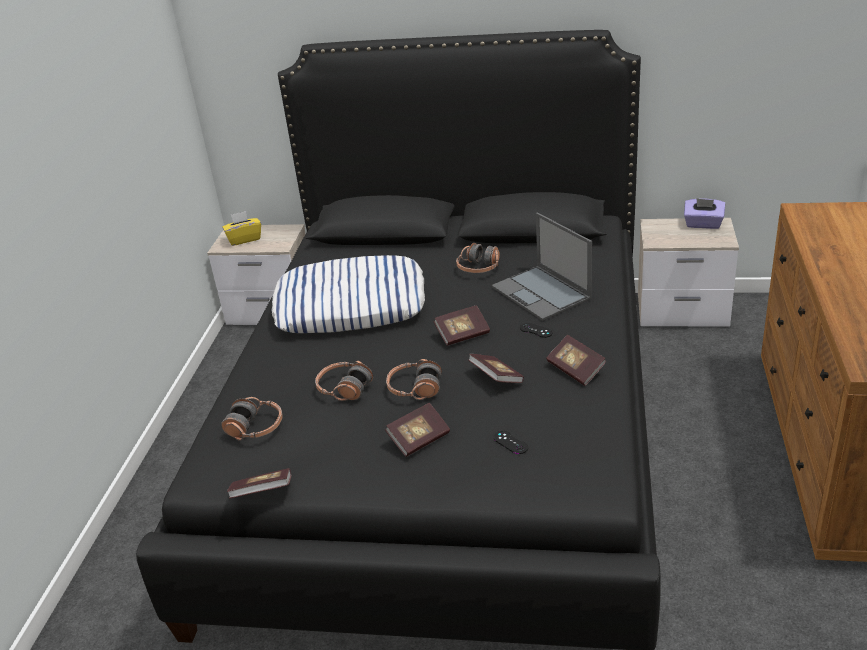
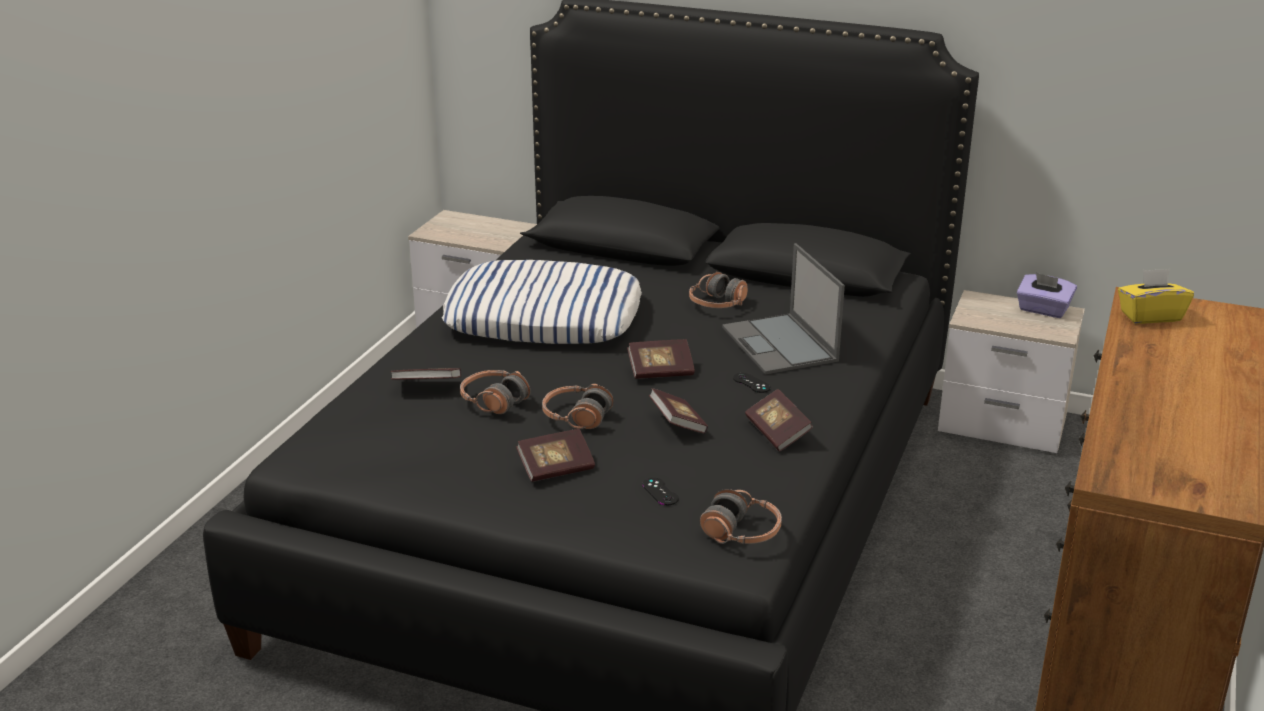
camera: 10 degrees right, 5 degrees down
headphones [221,397,283,441] -> headphones moved to [700,489,782,544]
yellow tissue box [222,211,261,246] -> yellow tissue box moved to [1118,269,1194,324]
book [227,468,292,499] -> book moved to [390,368,461,380]

